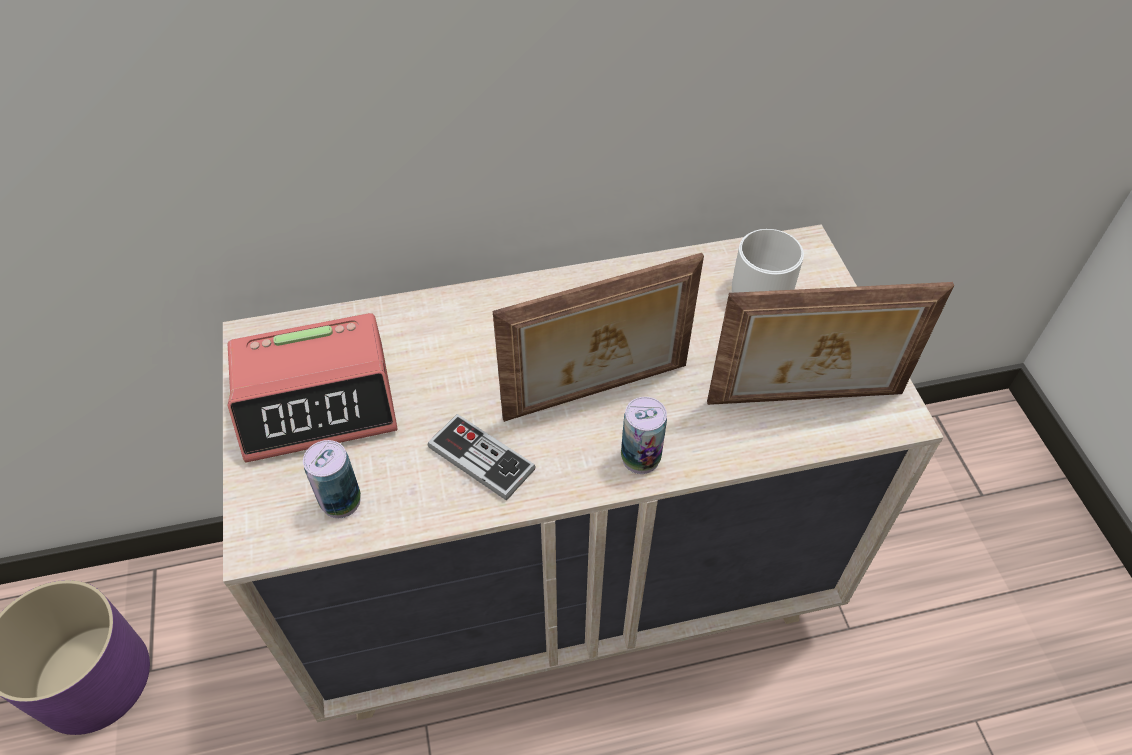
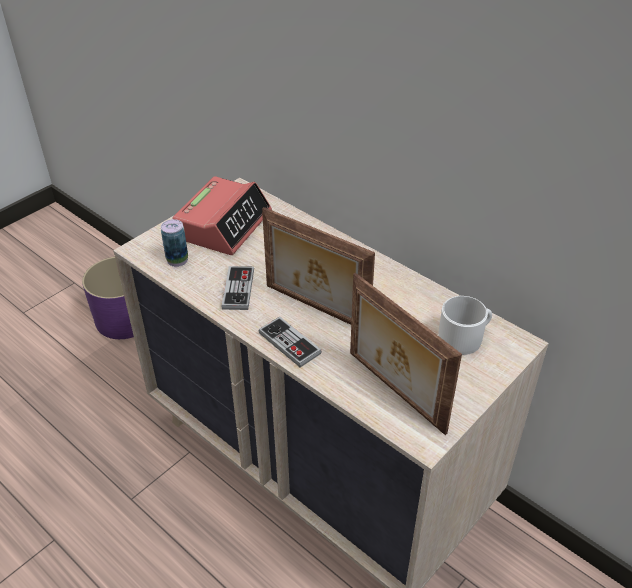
camera: 55 degrees right, 10 degrees down
alarm clock [228,313,398,463] -> alarm clock turned 105 degrees counterclockwise [172,176,272,255]
can [621,397,667,474] -> game controller [259,317,322,367]

